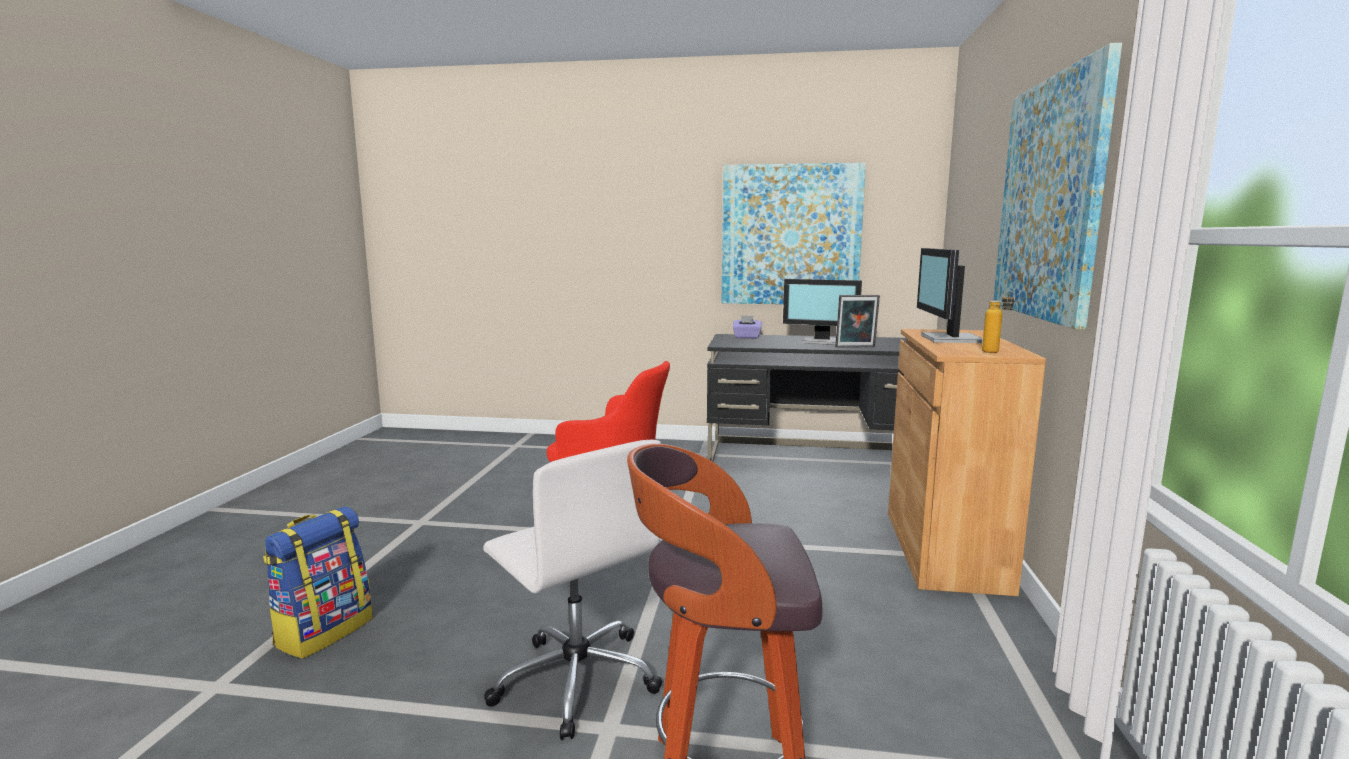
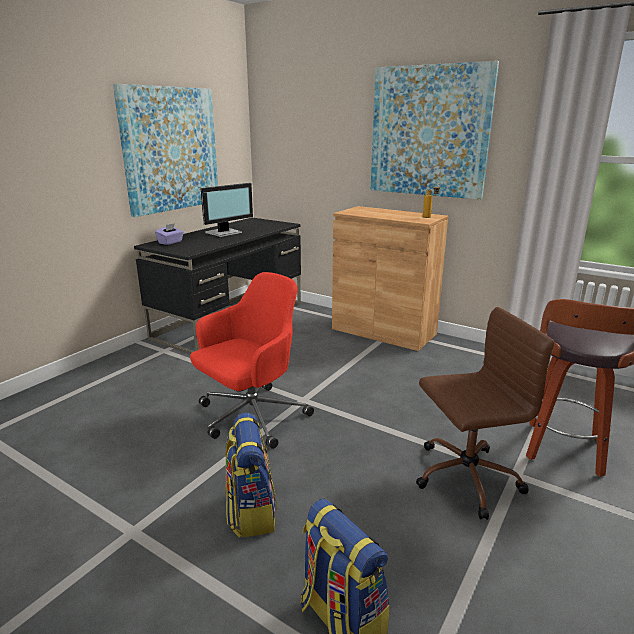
camera: 65 degrees left, 10 degrees up
white office chair [484,440,663,740] -> brown office chair [416,307,554,520]
picture frame [835,295,880,348] -> none
monitor [917,248,983,343] -> none
none -> backpack [225,413,277,537]

